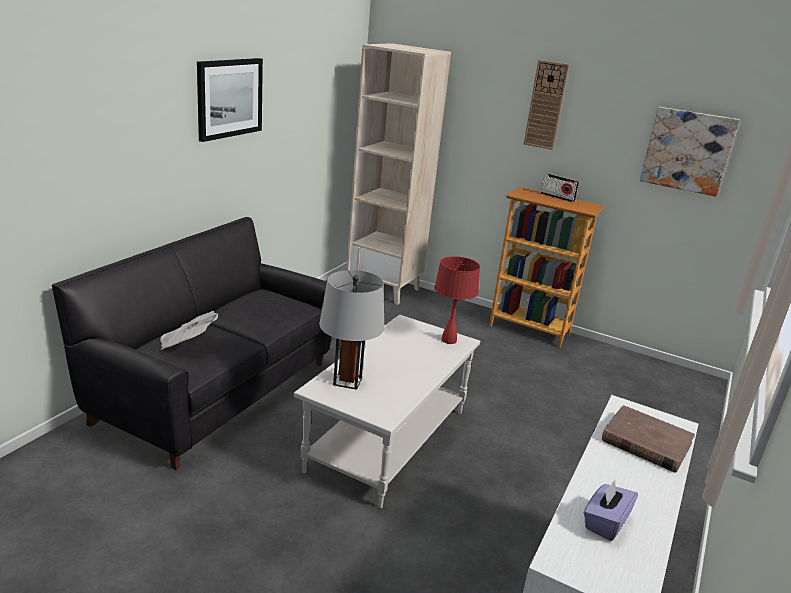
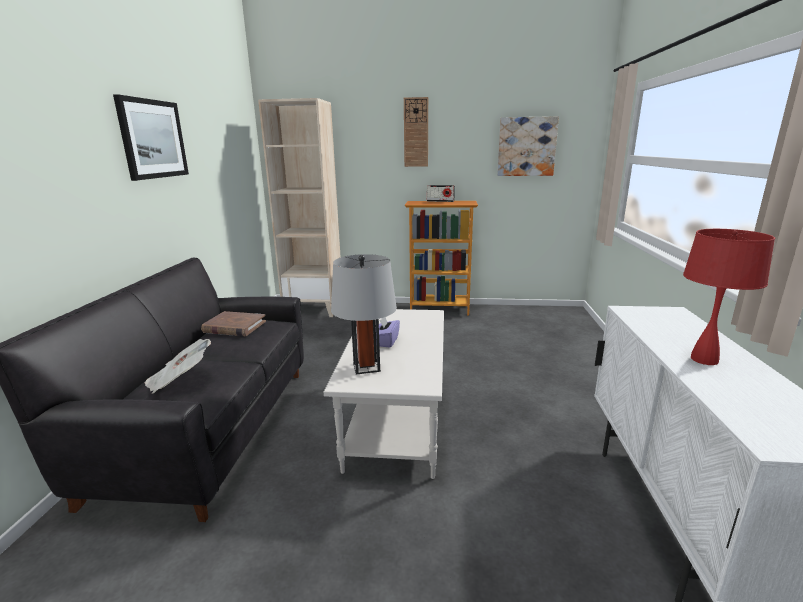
camera: 20 degrees left, 5 degrees down
red table lamp [434,256,480,344] -> red table lamp moved to [683,229,775,365]
purple tissue box [584,480,638,541] -> purple tissue box moved to [376,317,400,348]
brown book [602,405,695,473] -> brown book moved to [201,311,266,336]

